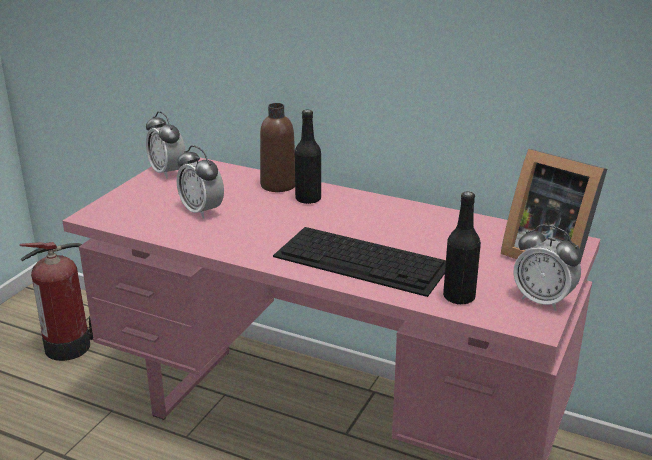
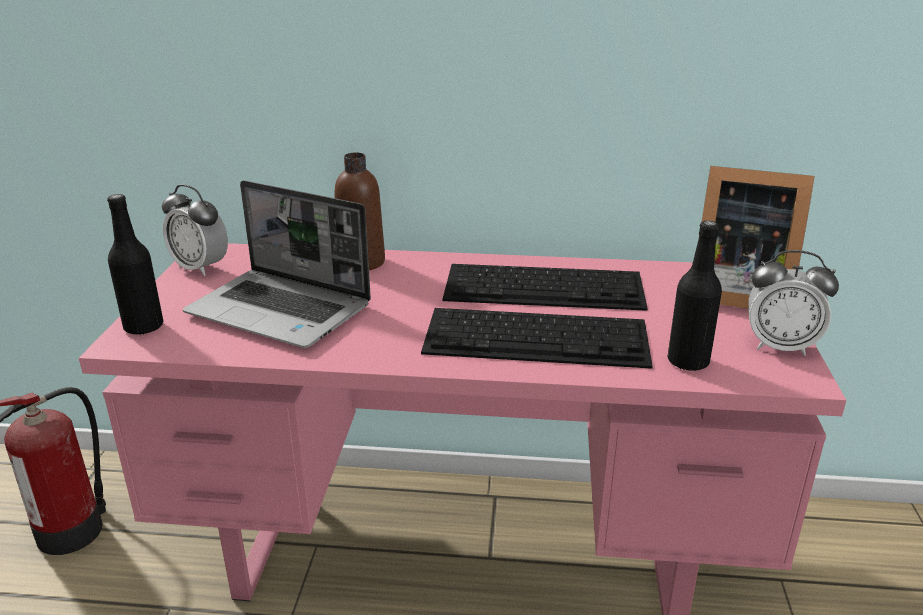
camera: 20 degrees left, 0 degrees up
alarm clock [177,145,224,219] -> laptop [183,180,371,348]
black bottle [295,110,321,204] -> black bottle moved to [107,194,163,335]
none -> keyboard [442,264,648,311]

